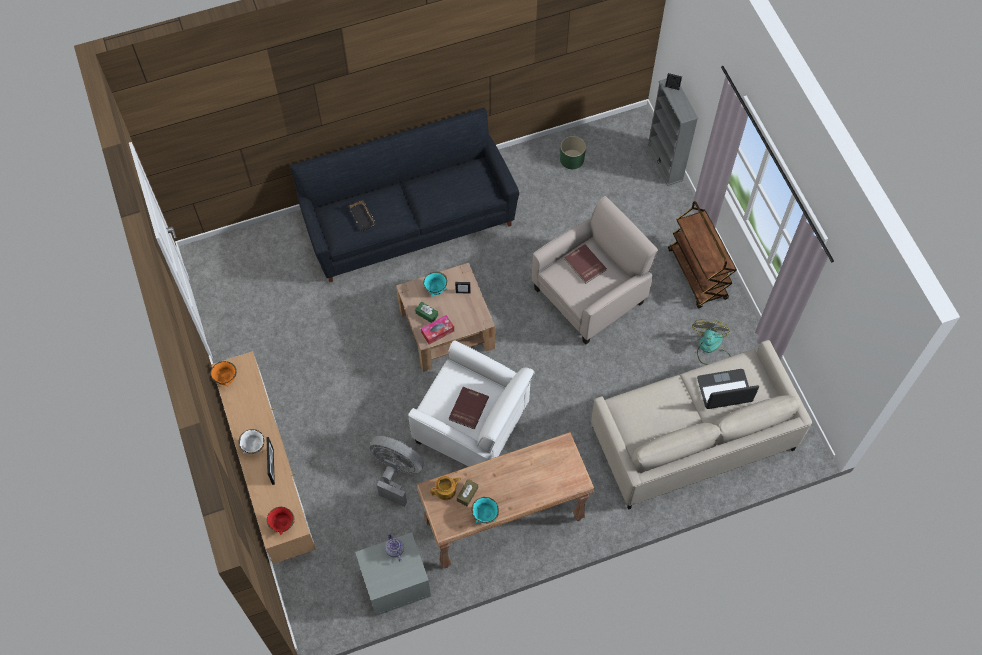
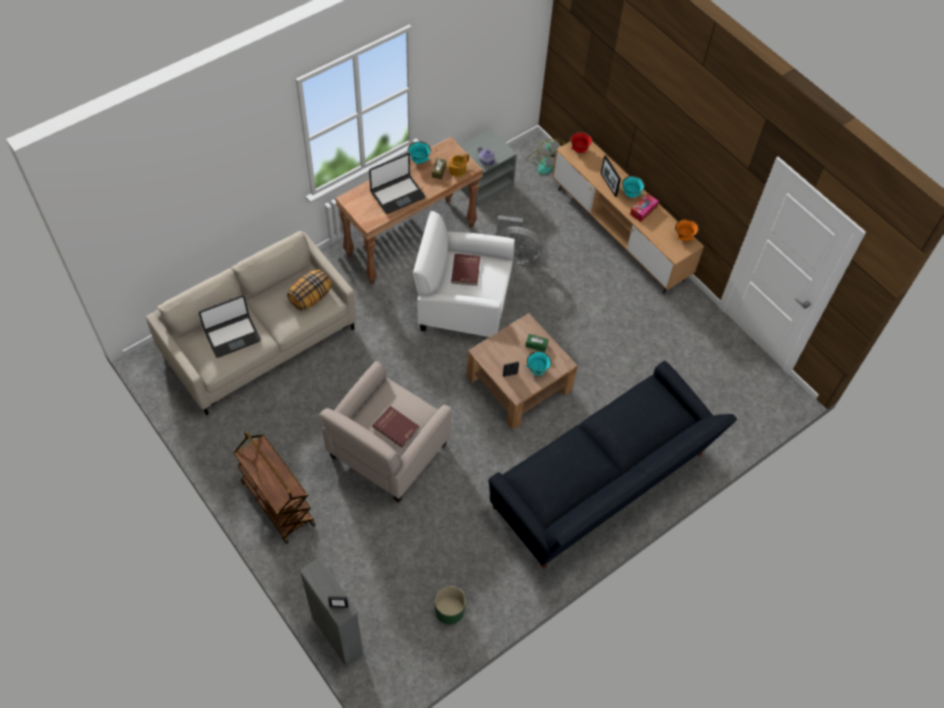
camera: 160 degrees right, 5 degrees down
white bowl [239,429,264,454] -> turquoise bowl [622,176,645,198]
black tray [348,199,377,232] -> none
tissue box [421,315,454,344] -> tissue box moved to [630,194,659,222]
fan [692,319,731,365] -> fan moved to [527,139,566,175]
none -> pillow [287,269,332,311]
none -> laptop [369,153,425,214]

